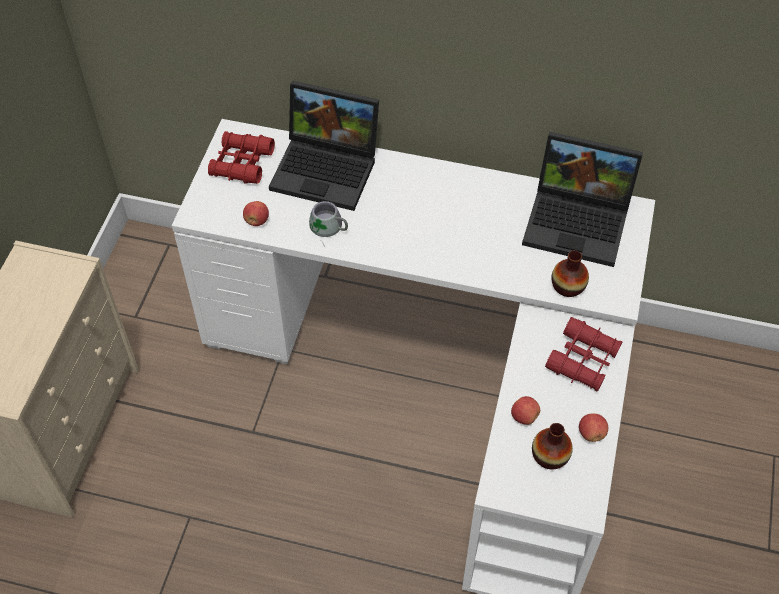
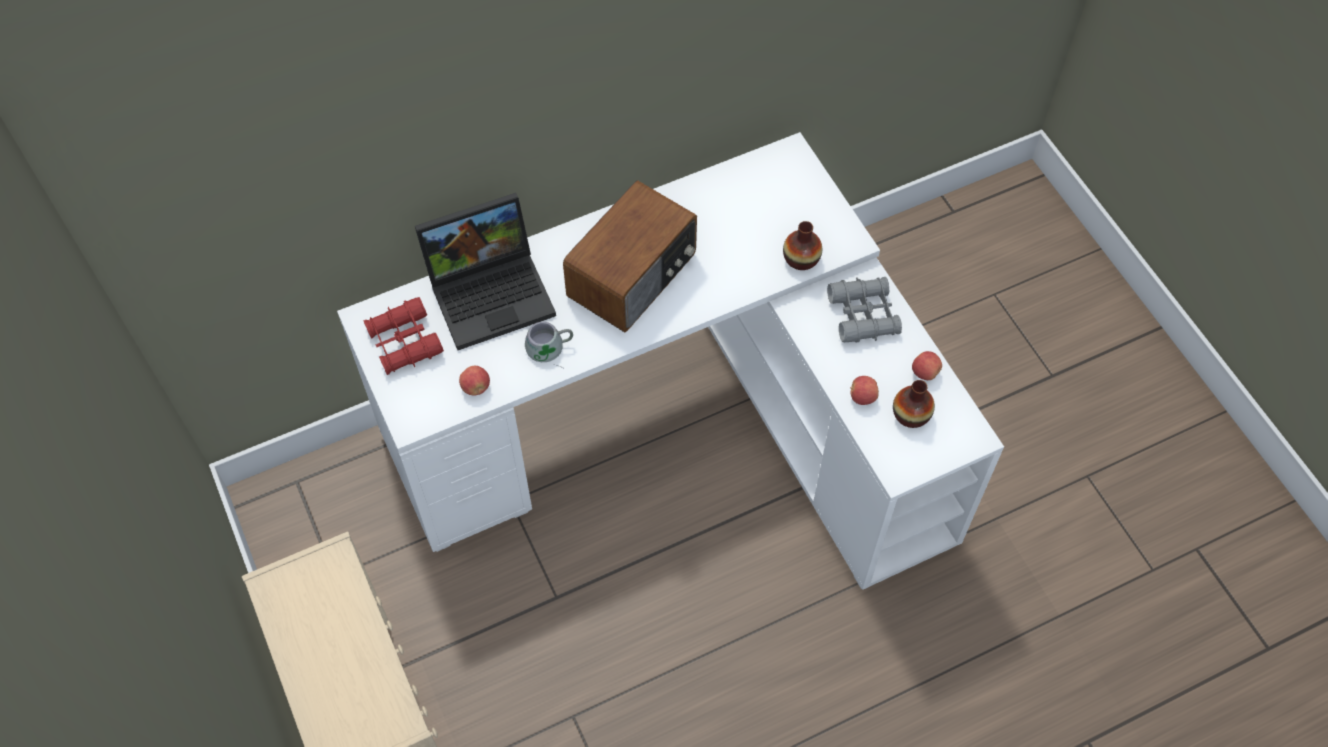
camera: 40 degrees left, 5 degrees up
laptop [522,132,643,267] -> none
red binoculars [545,317,623,392] -> grey binoculars [827,277,902,343]
none -> radio [563,180,697,332]

